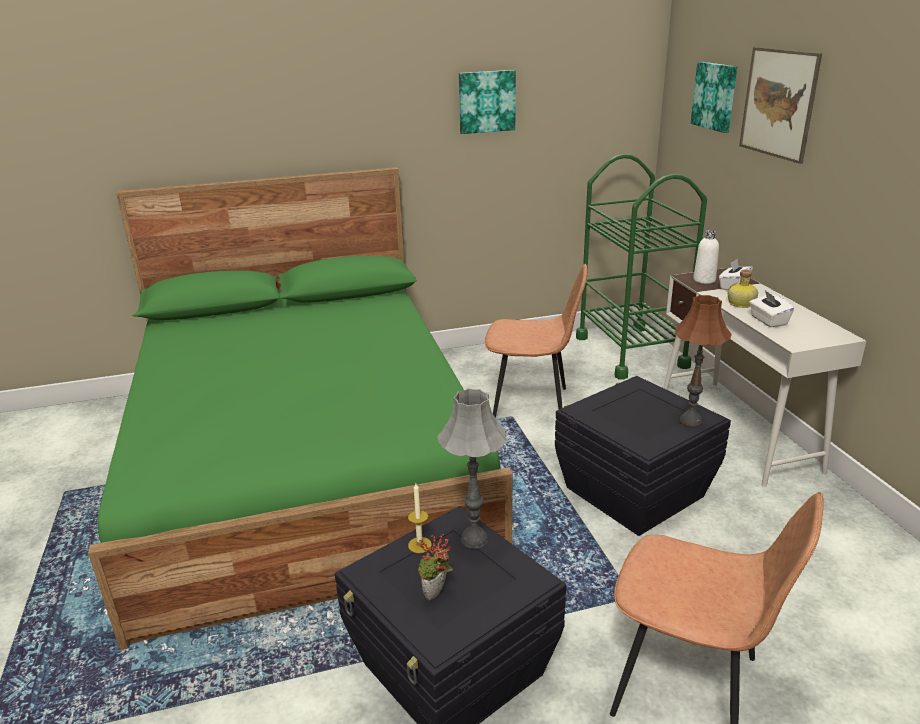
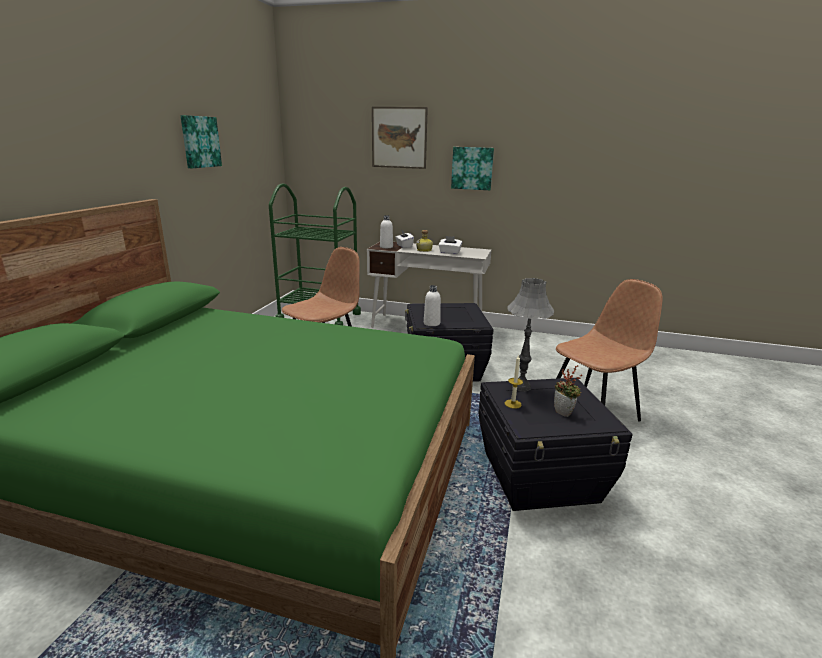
camera: 60 degrees left, 5 degrees down
brown table lamp [675,295,732,427] -> none
picture [691,62,737,133] -> picture moved to [451,147,494,190]
none -> white bottle [424,285,441,326]

